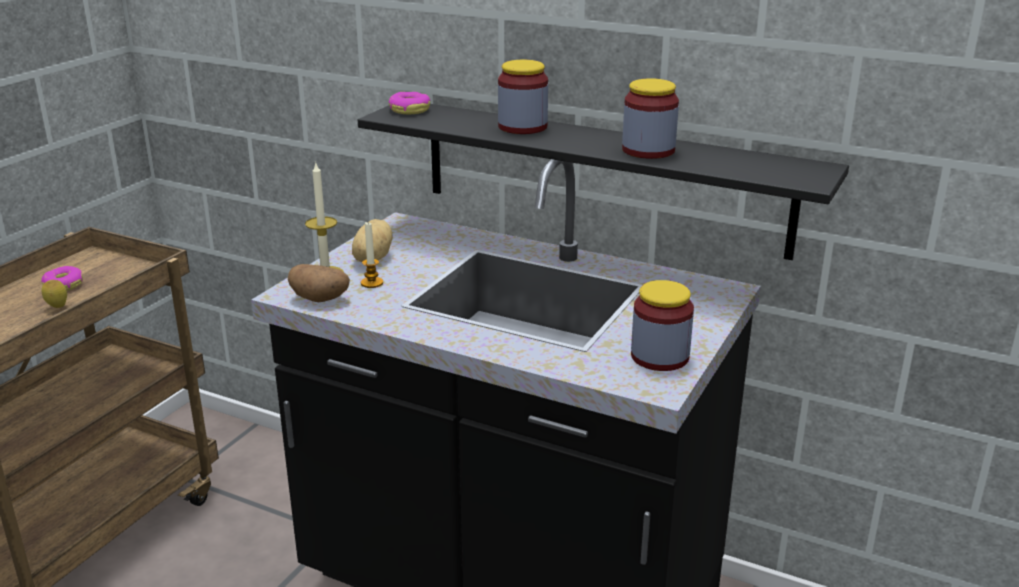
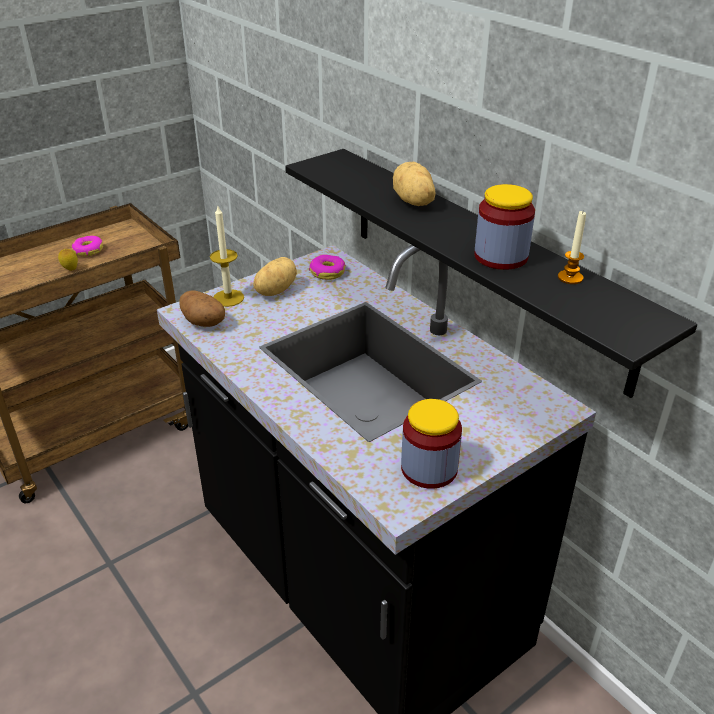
camera: 25 degrees right, 10 degrees up
candle [361,222,383,288] -> candle moved to [558,211,586,284]
donut [388,92,430,114] -> donut moved to [309,254,346,280]
jar [498,60,548,134] -> potato [393,162,436,206]

